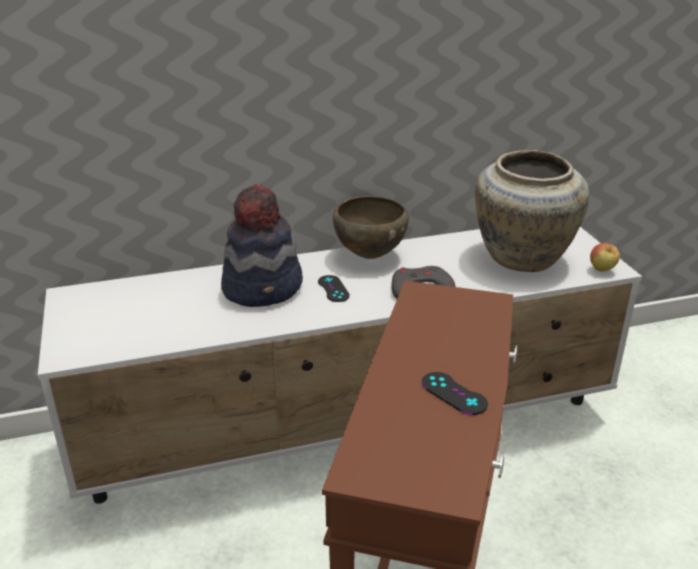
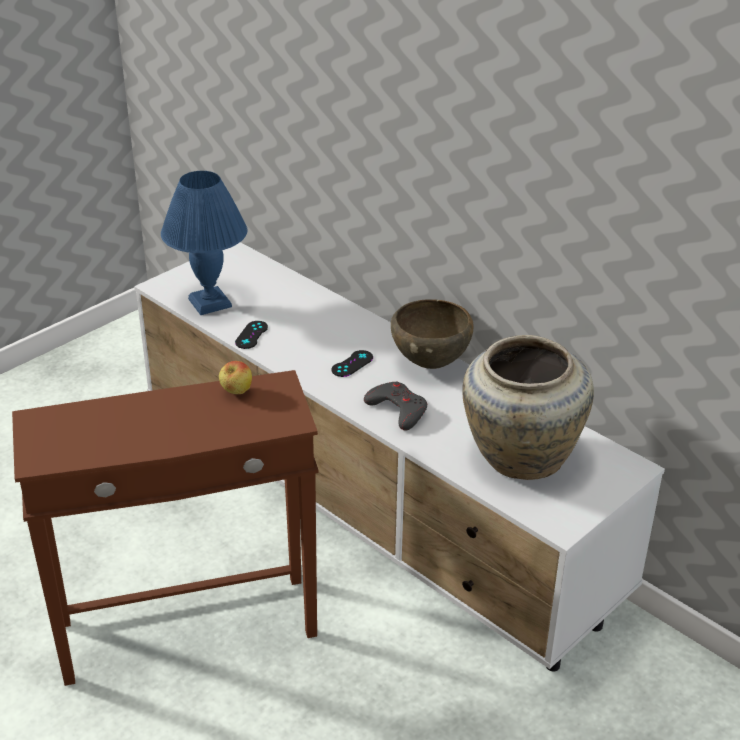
camera: 60 degrees right, 5 degrees up
hat [221,184,303,307] -> none
black game controller [422,372,488,415] -> black game controller moved to [235,321,268,349]
apple [590,243,620,271] -> apple moved to [219,361,252,394]
none -> blue table lamp [161,171,247,315]

